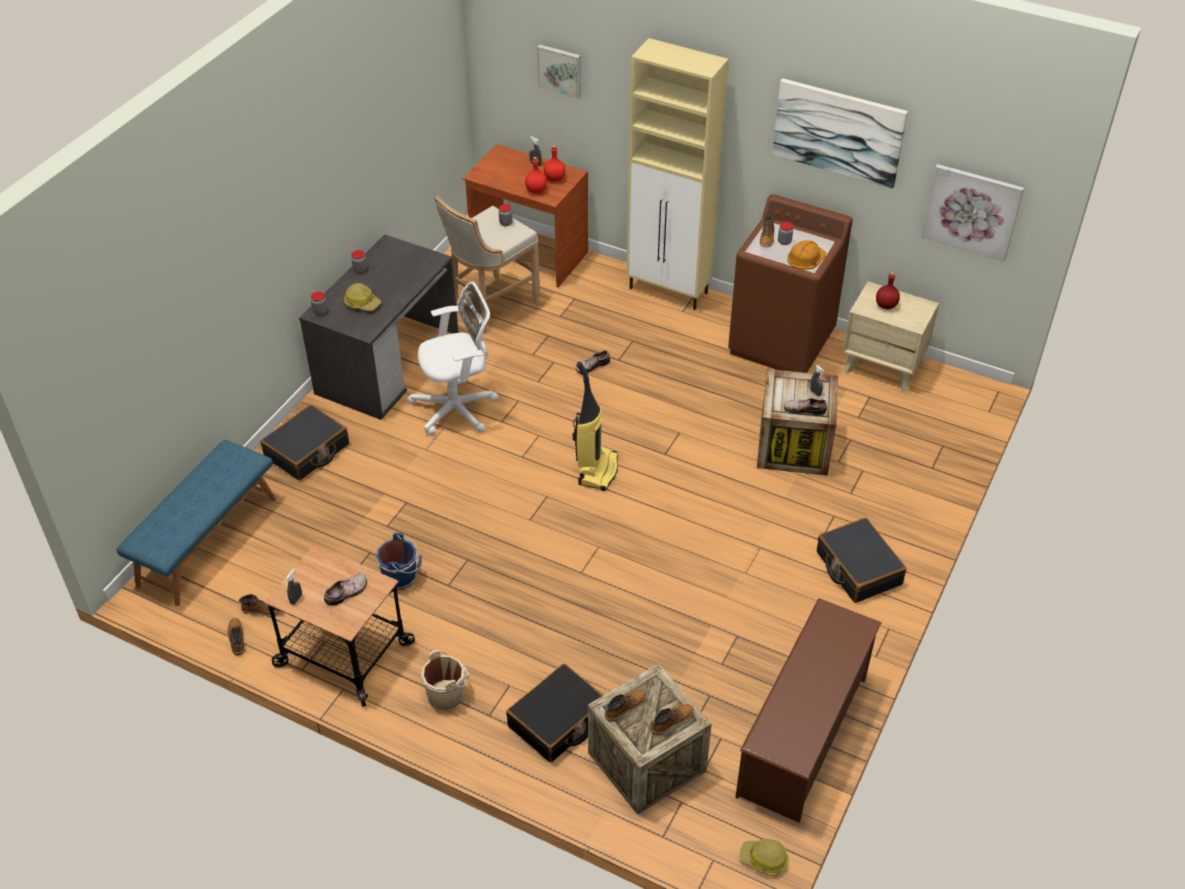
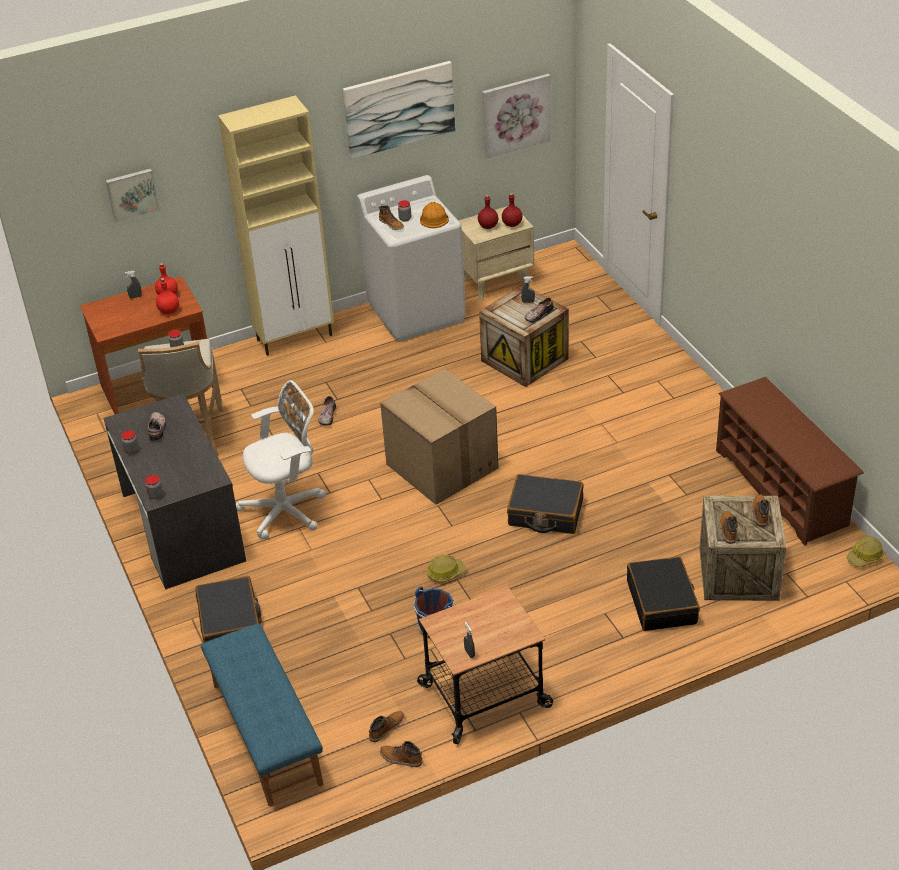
camera: 50 degrees left, 5 degrees down
shoe [324,573,367,606] -> shoe moved to [148,412,166,441]
hard hat [344,283,381,311] -> hard hat moved to [427,555,467,582]
white office chair [407,282,499,436] -> white office chair turned 45 degrees clockwise [236,380,326,540]
beige bucket [420,650,469,710] -> none
vacuum cleaner [573,362,618,491] -> cardboard box [380,369,498,505]
brown washing machine [728,194,853,373] -> white washing machine [357,175,466,342]
black suitcase [817,518,906,603] -> black suitcase moved to [507,474,583,534]
none -> red bottle [502,193,523,227]

